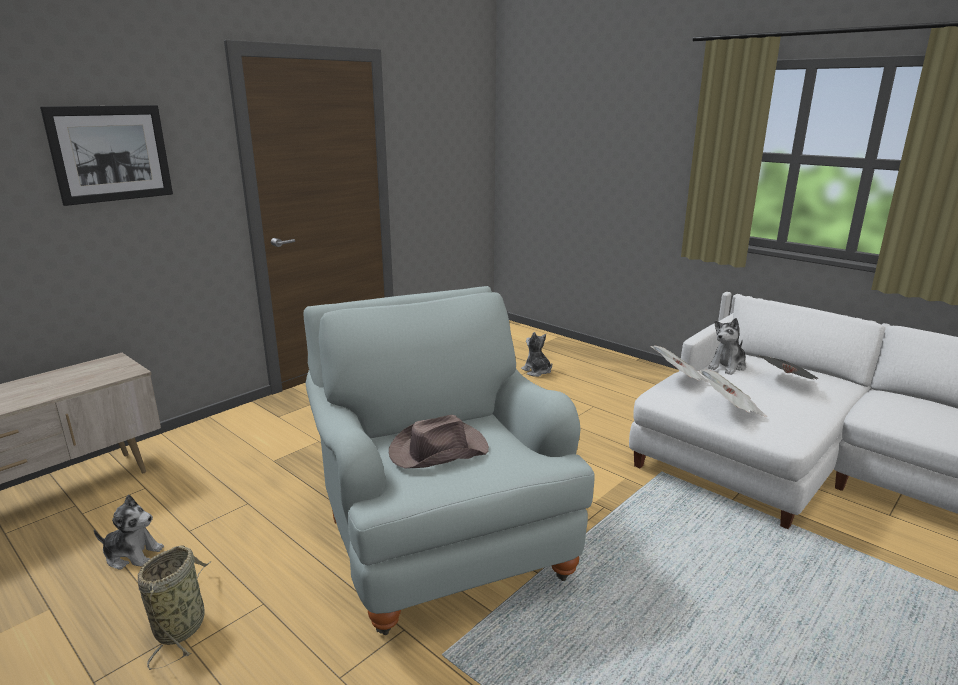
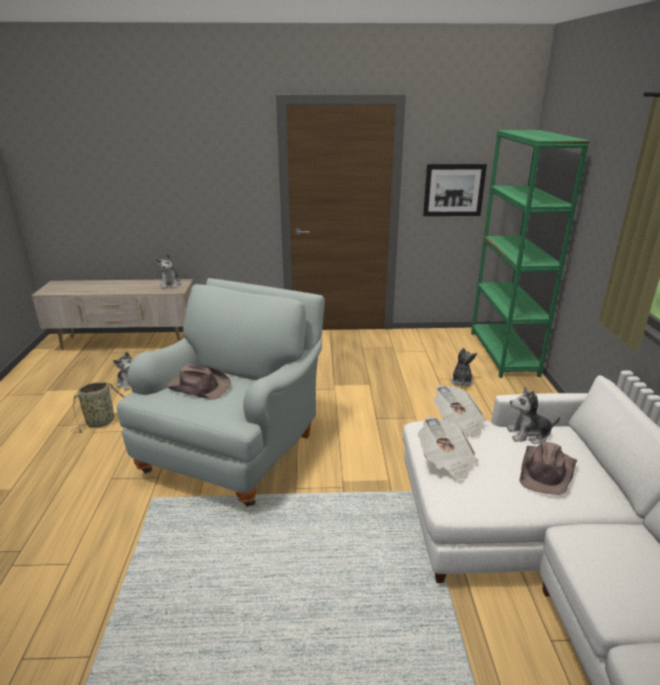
camera: 45 degrees right, 5 degrees up
picture [40,105,173,206] -> picture moved to [423,164,487,216]
newspaper [760,356,818,379] -> brown hat [519,442,578,495]
none -> plush toy [155,254,181,289]
none -> green bookcase [471,130,590,378]

